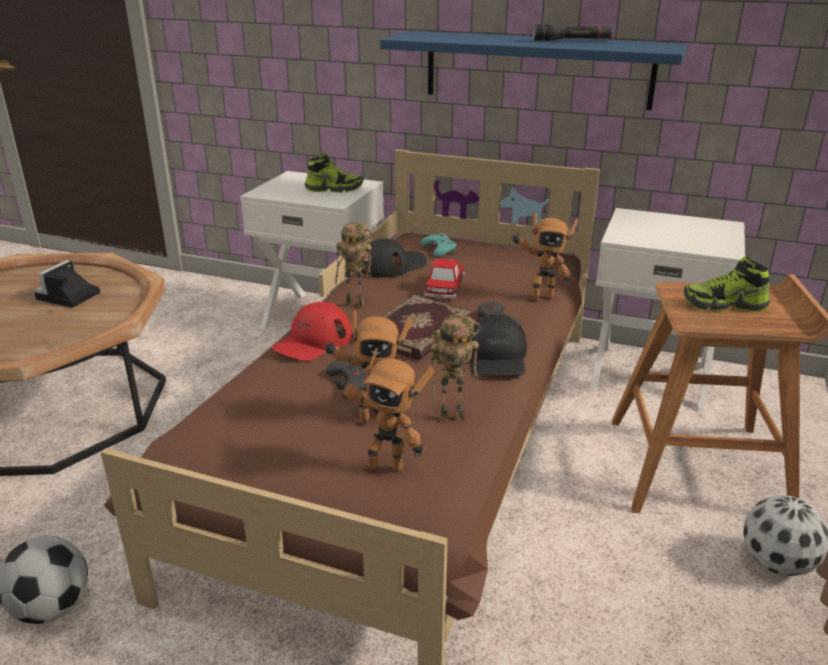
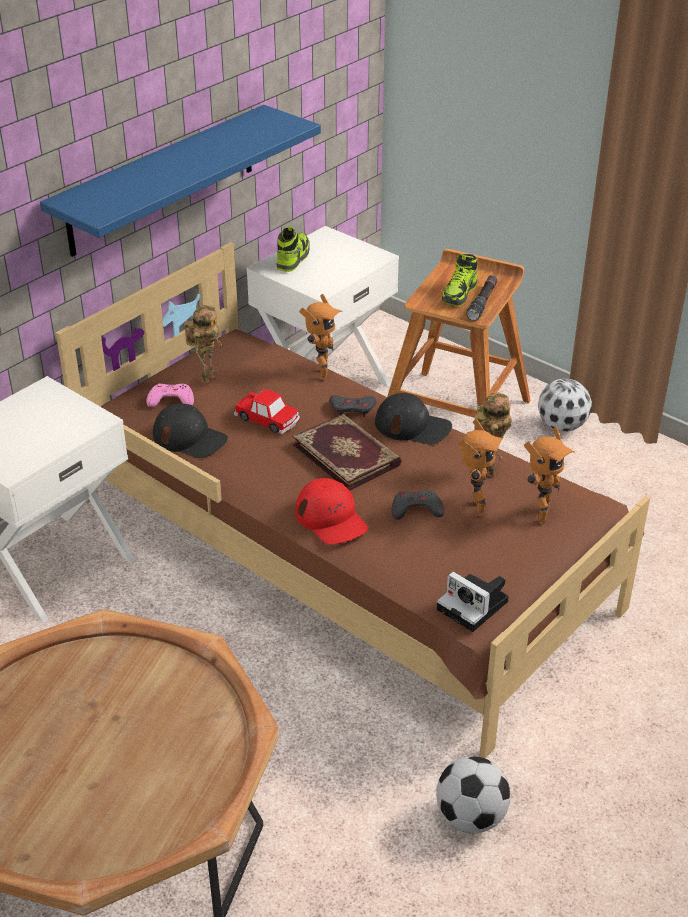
camera: 70 degrees left, 10 degrees up
camera [33,260,100,308] -> camera moved to [437,572,509,632]
shoe [305,152,363,193] -> shoe moved to [277,227,310,272]
toy robot [335,222,372,308] -> toy robot moved to [184,305,222,384]
black cap [361,238,427,278] -> black cap turned 135 degrees clockwise [153,403,228,458]
turquoise game controller [421,234,456,257] -> pink game controller [147,384,194,407]
black flashlight [533,24,613,41] -> black flashlight moved to [466,275,498,321]

